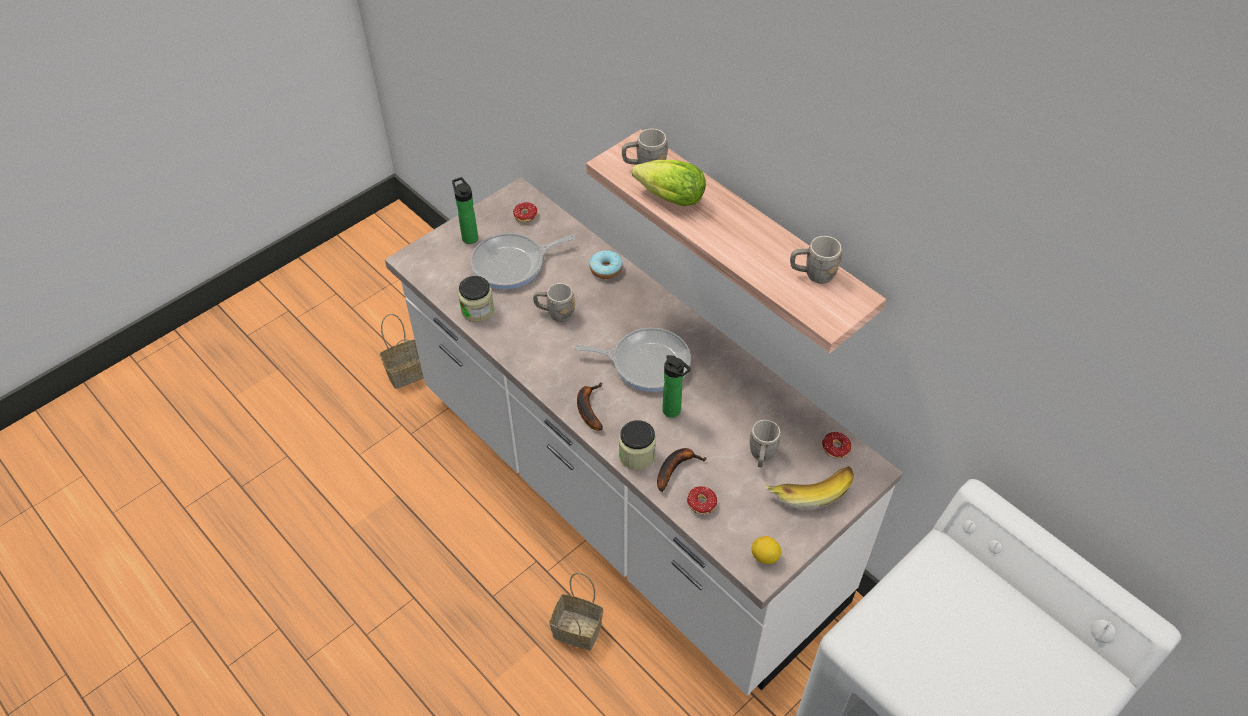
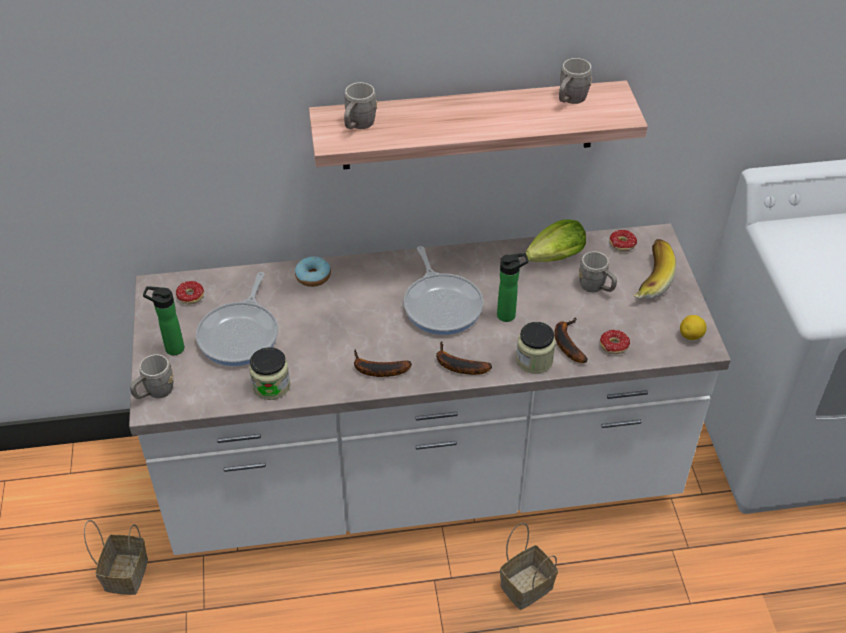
camera: 55 degrees left, 5 degrees down
grey mug [533,283,575,322] -> grey mug moved to [130,354,174,399]
frying pan [574,328,691,392] -> frying pan turned 120 degrees clockwise [404,246,483,335]
lettuce [632,160,706,206] -> lettuce moved to [525,219,586,262]
none -> banana [354,350,412,377]

